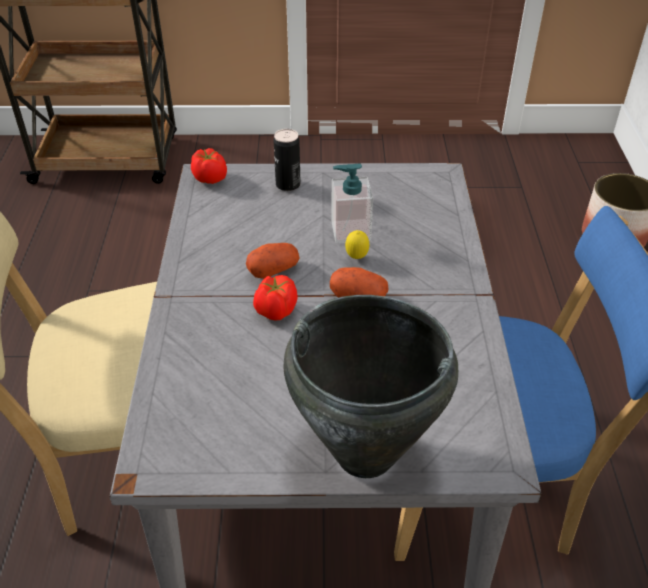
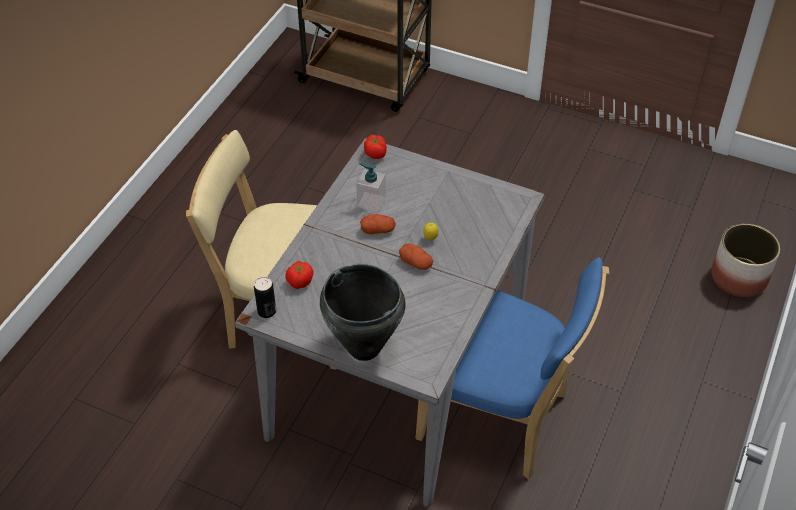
camera: 25 degrees right, 5 degrees up
tomato [253,275,297,321] -> tomato moved to [285,261,314,289]
can [273,129,301,191] -> can moved to [254,277,276,318]
soap dispenser [331,163,373,243] -> soap dispenser moved to [356,162,386,212]

